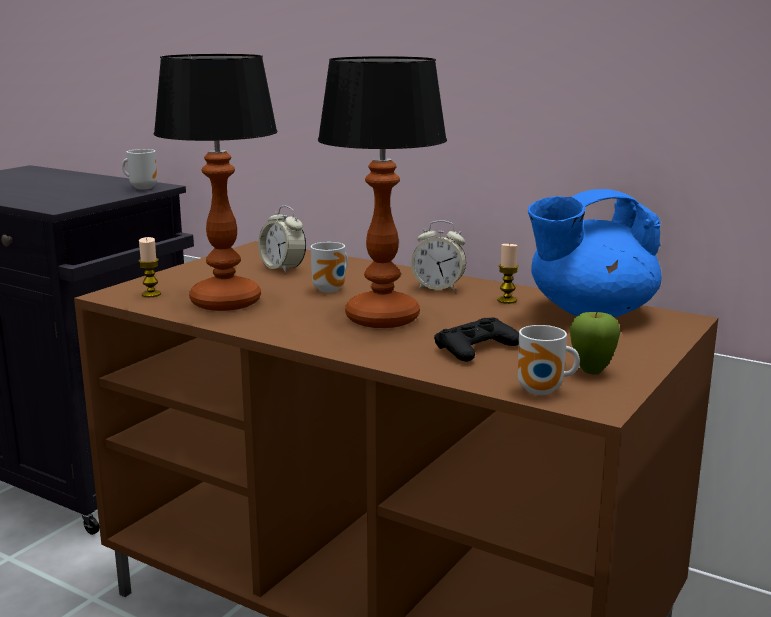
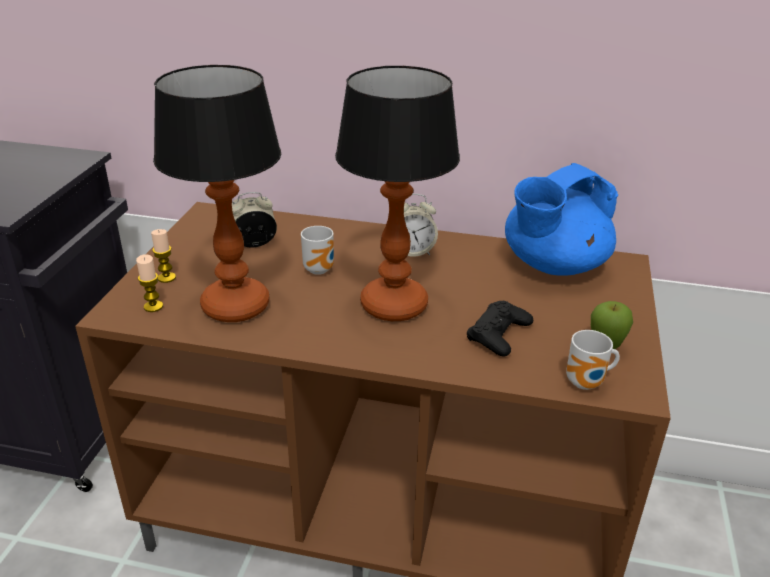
camera: 20 degrees left, 15 degrees up
mug [122,149,157,190] -> none
alarm clock [258,206,306,273] -> alarm clock turned 135 degrees clockwise [232,192,277,248]
candle [497,243,519,304] -> candle moved to [151,229,176,283]

